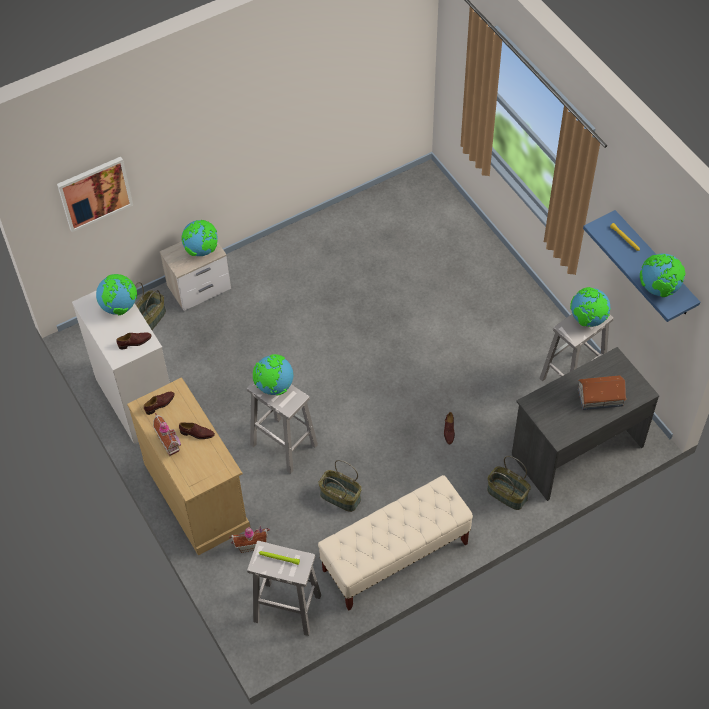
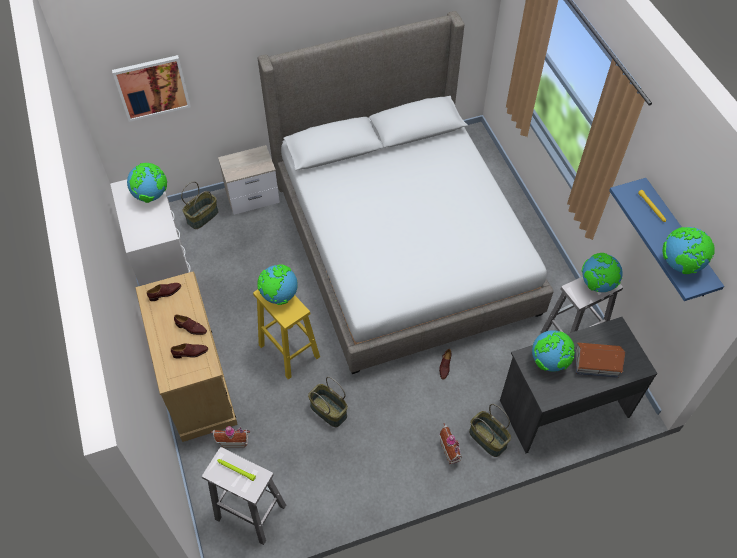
camera: 10 degrees right, 0 degrees up
brown shoe [117,332,152,349] -> brown shoe moved to [171,343,208,359]
toy house [153,413,181,456] -> toy house moved to [439,423,462,464]
globe [182,220,218,256] -> globe moved to [532,330,575,372]
white stool [247,381,318,474] -> yellow stool [253,289,320,379]
beige bench [318,475,473,611] -> none
none -> bed [258,11,554,374]

